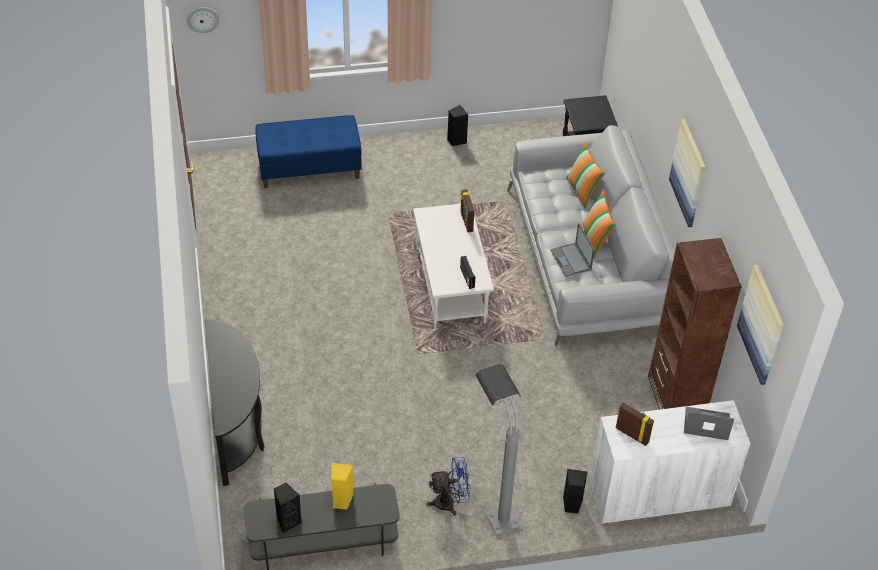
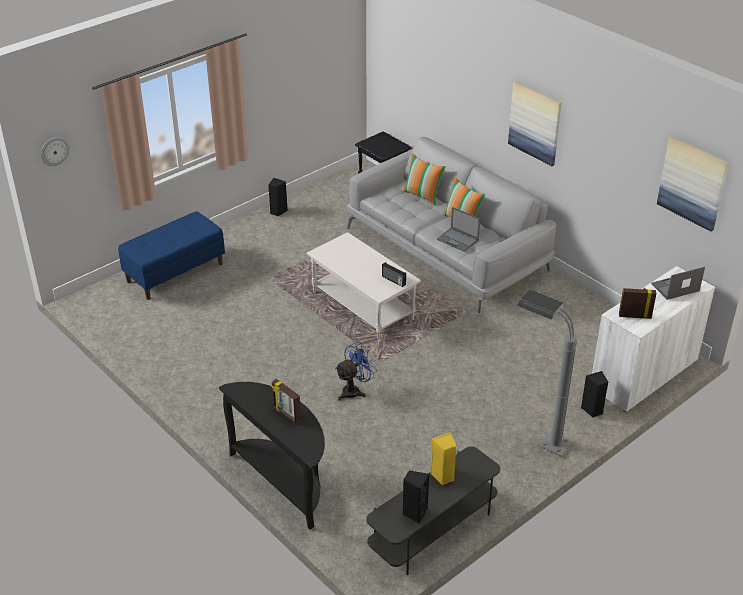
camera: 30 degrees left, 10 degrees down
blue fan [427,457,470,515] -> blue fan moved to [335,343,377,401]
picture frame [461,189,475,233] -> picture frame moved to [271,379,301,424]
brown bookcase [648,238,742,410] -> none

